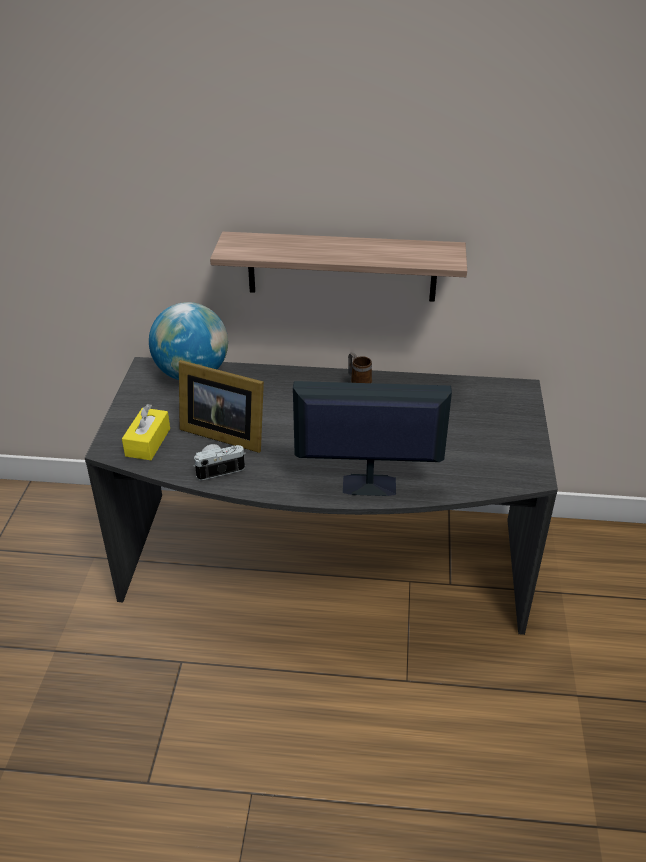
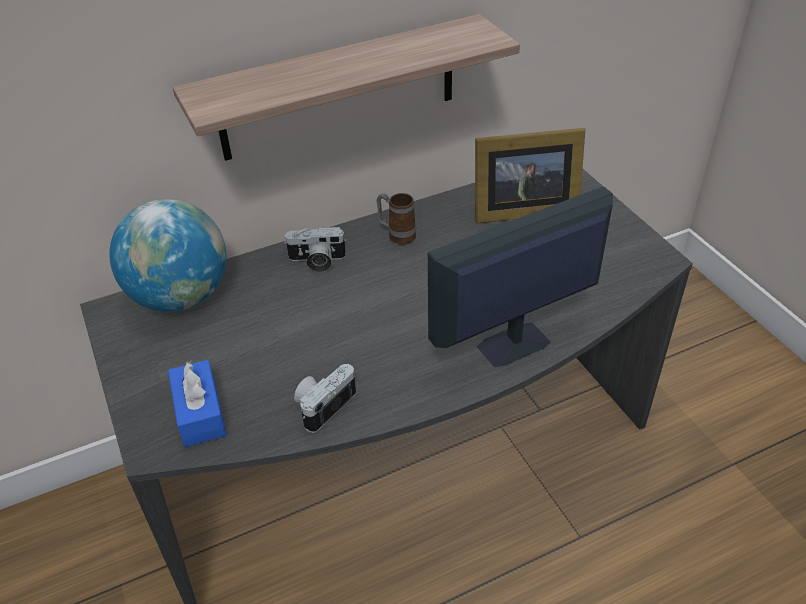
camera: 30 degrees left, 5 degrees up
yellow tissue box [122,404,170,460] -> blue tissue box [168,360,226,447]
picture frame [179,360,264,453] -> picture frame moved to [475,128,585,224]
none -> camera [284,227,347,272]

